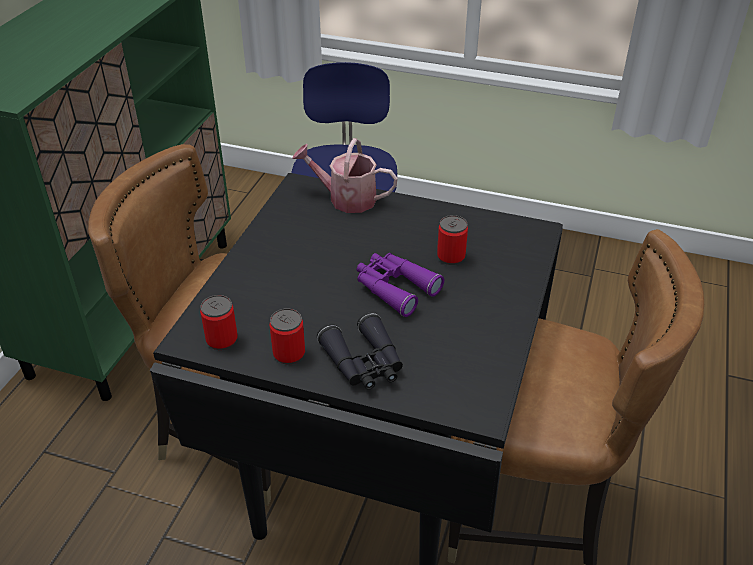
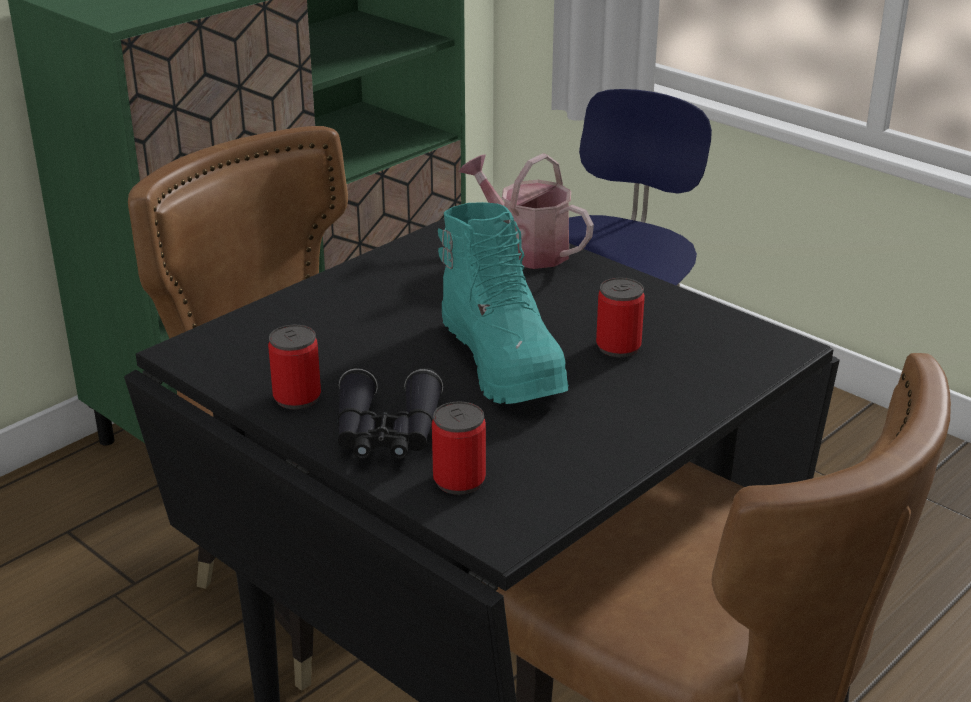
camera: 25 degrees right, 10 degrees down
can [200,295,238,350] -> can moved to [432,401,486,495]
purple binoculars [357,253,444,317] -> turquoise boot [438,202,569,404]

